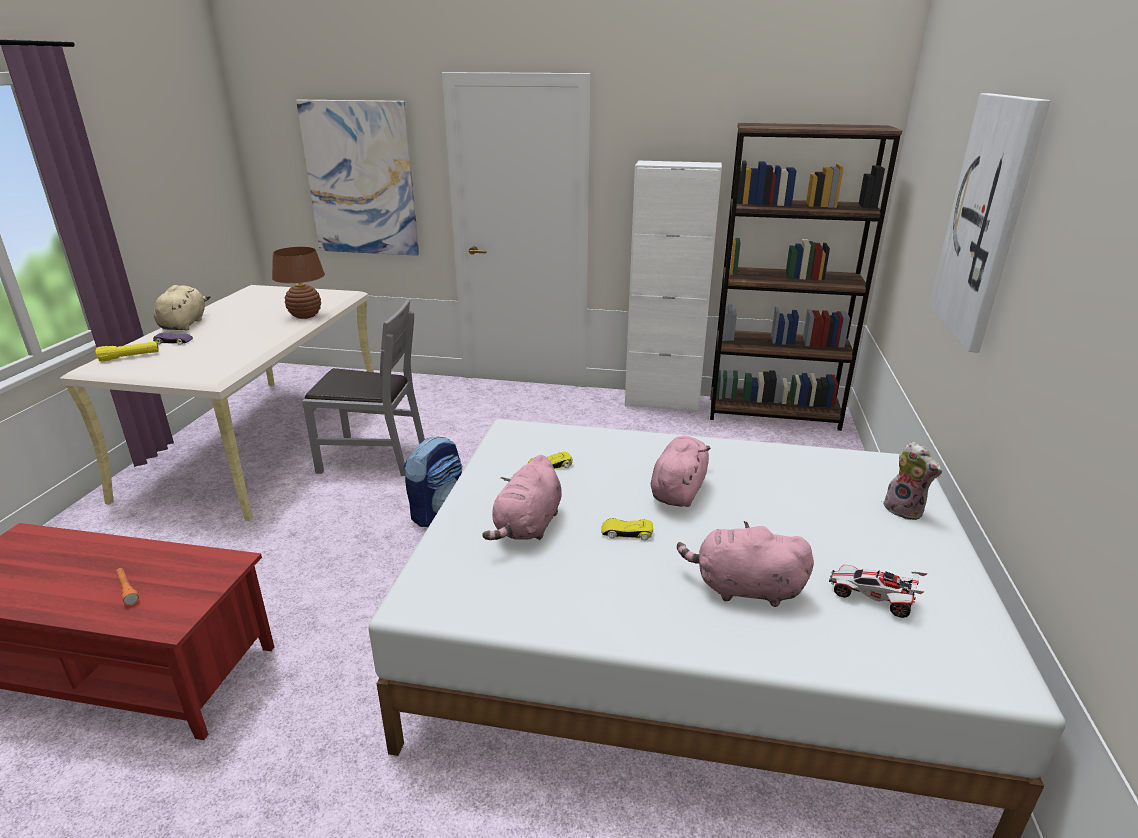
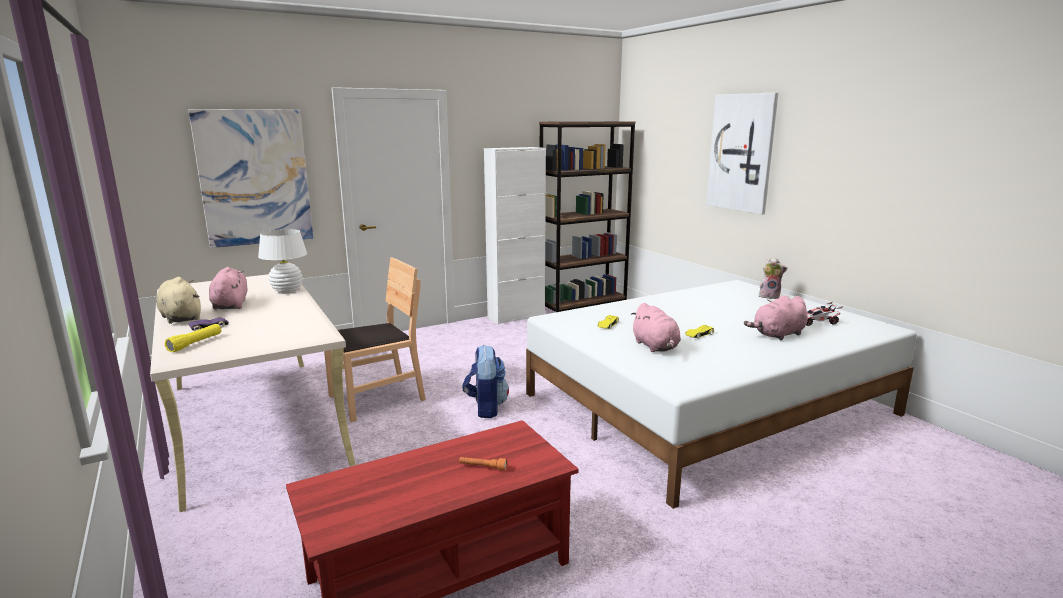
camera: 40 degrees left, 10 degrees down
brown table lamp [272,247,325,319] -> white table lamp [258,229,307,294]
grey chair [302,299,425,476] -> brown chair [324,257,426,423]
pink plush toy [651,436,710,507] -> pink plush toy moved to [209,267,247,310]

